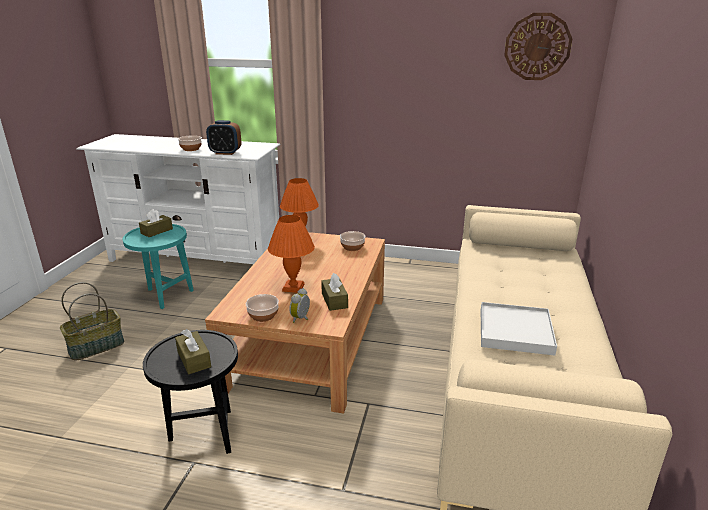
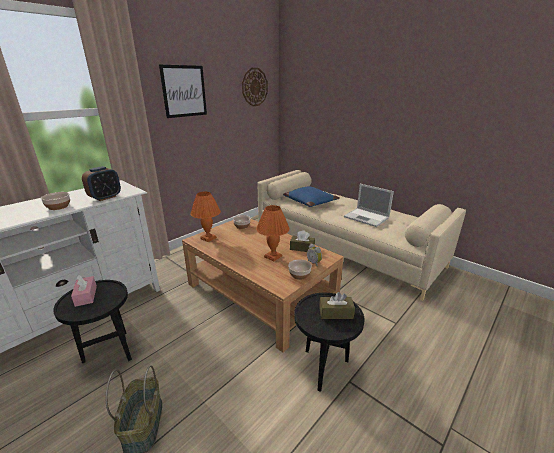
camera: 60 degrees left, 0 degrees up
turquoise side table [123,224,194,309] -> black side table [53,280,132,363]
brown tissue box [139,209,173,237] -> pink tissue box [71,275,97,307]
white tray [481,302,557,356] -> laptop [344,184,394,227]
none -> picture [159,65,207,118]
none -> blue pillow [283,186,340,207]

